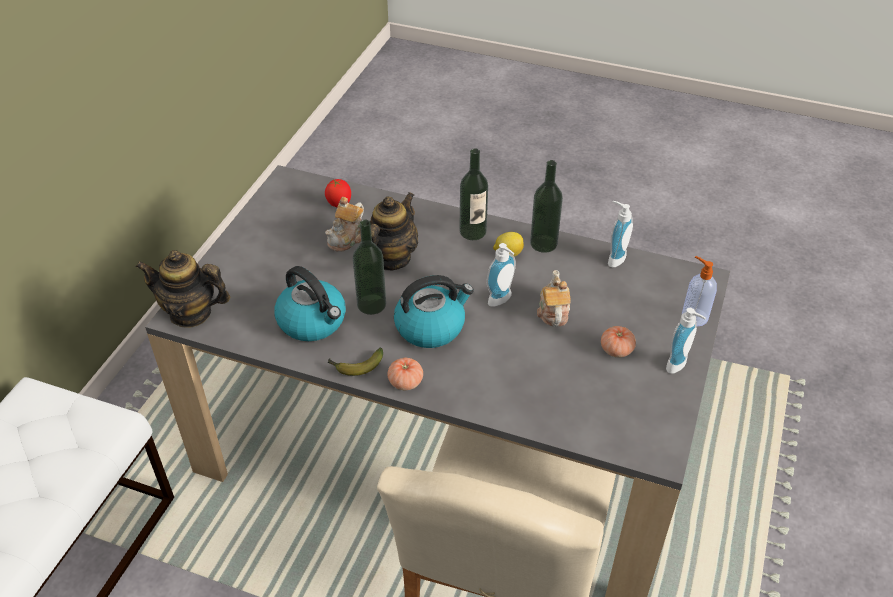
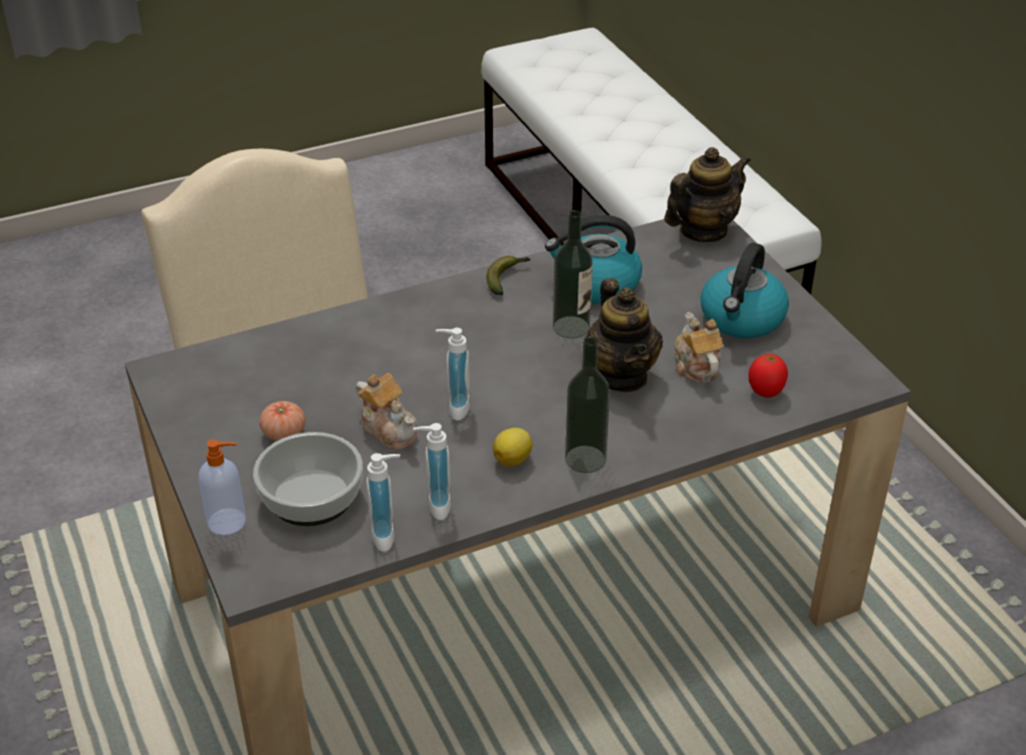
camera: 135 degrees right, 5 degrees down
tomato [387,358,423,390] -> none
kettle [394,275,474,348] -> kettle moved to [701,243,789,338]
bottle [530,160,563,253] -> none
soap dispenser [666,308,706,374] -> soap dispenser moved to [413,423,451,520]
none -> bowl [253,432,363,526]

